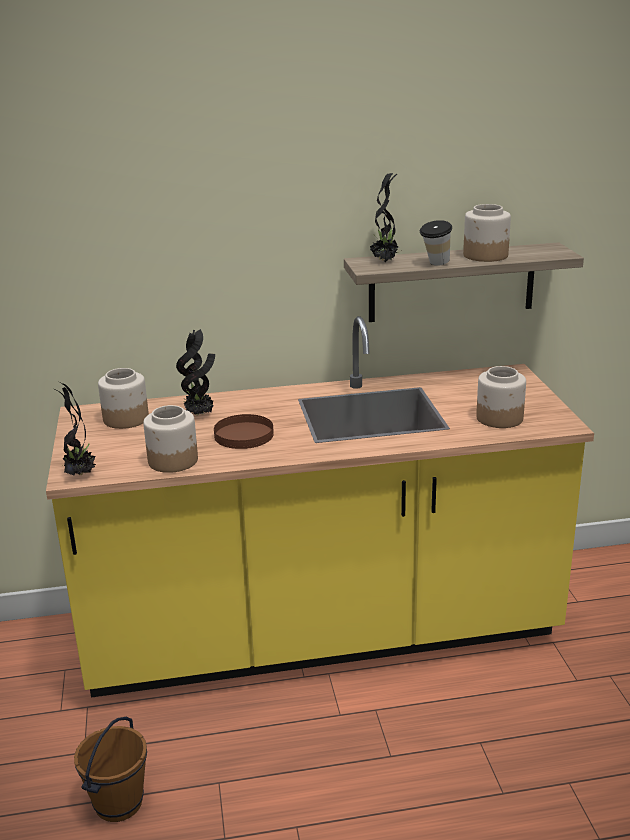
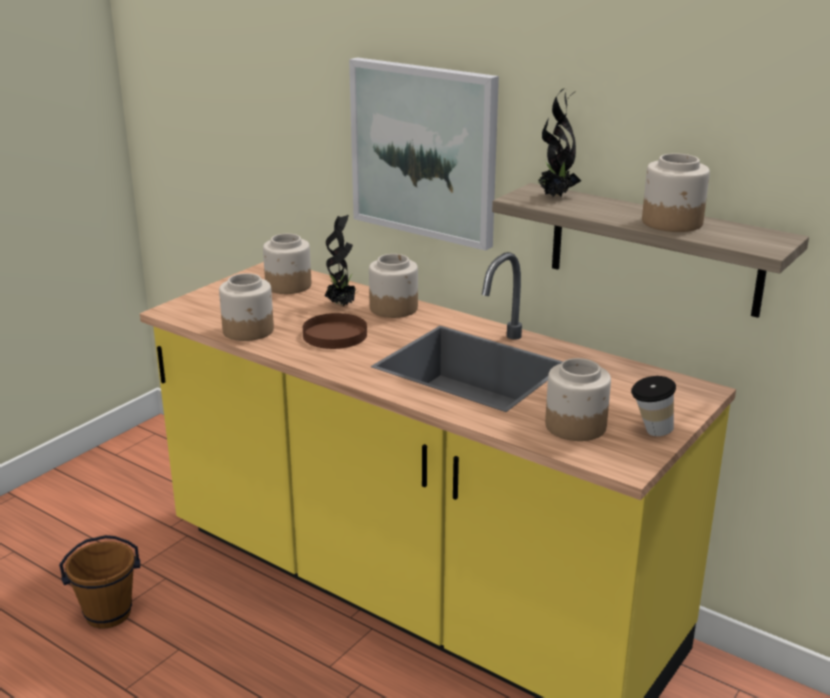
camera: 45 degrees right, 0 degrees up
potted plant [55,382,96,476] -> none
cup [420,220,452,266] -> cup moved to [631,376,676,436]
none -> picture [349,57,499,251]
none -> jar [369,254,418,318]

